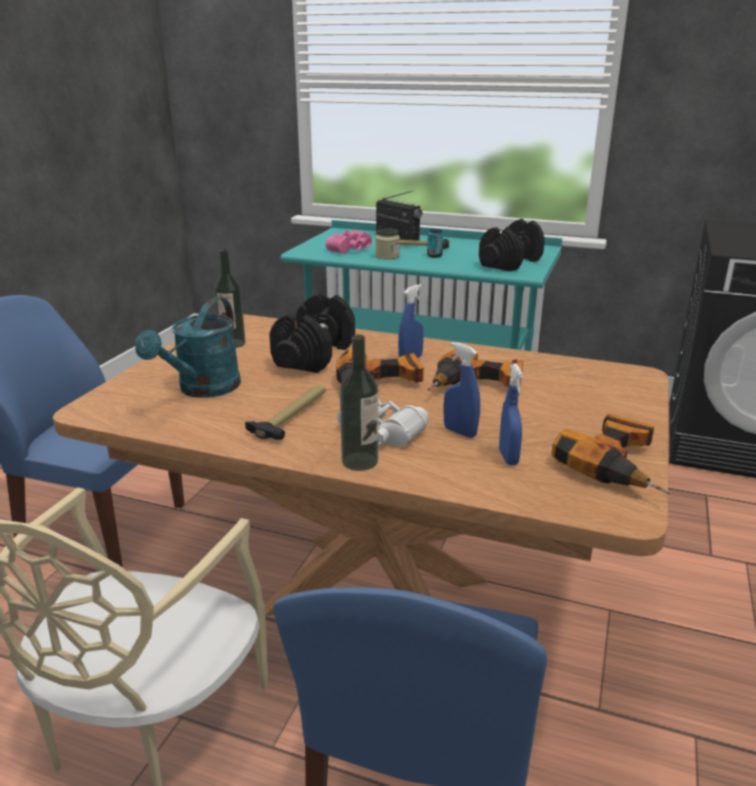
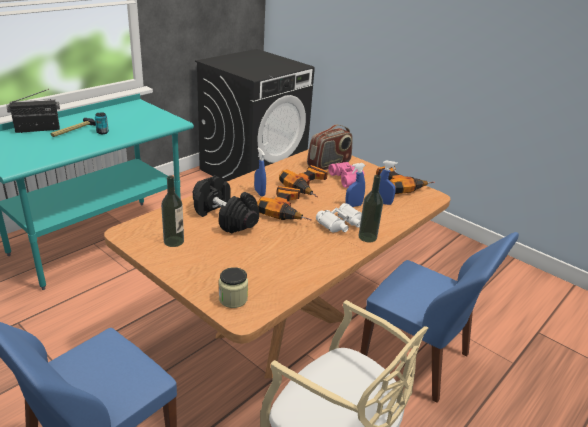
camera: 70 degrees left, 5 degrees up
turquoise watering can [135,297,241,398] -> none
hammer [245,385,326,440] -> none
pink binoculars [326,230,372,254] -> pink binoculars moved to [329,162,364,188]
jar [375,229,400,260] -> jar moved to [219,267,248,308]
black dumbbell [479,219,545,271] -> none
none -> radio [307,125,353,170]

